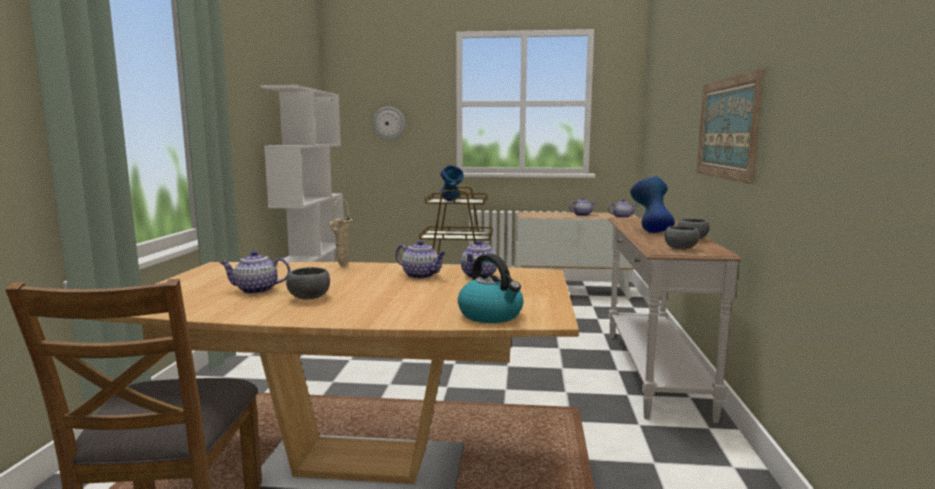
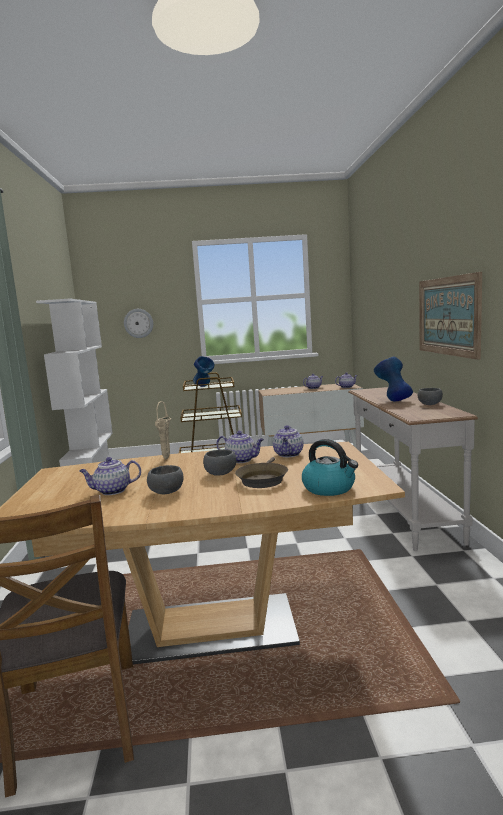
camera: 10 degrees left, 0 degrees up
grey bowl [665,226,699,250] -> grey bowl moved to [203,449,236,476]
none -> brown frying pan [235,457,288,488]

